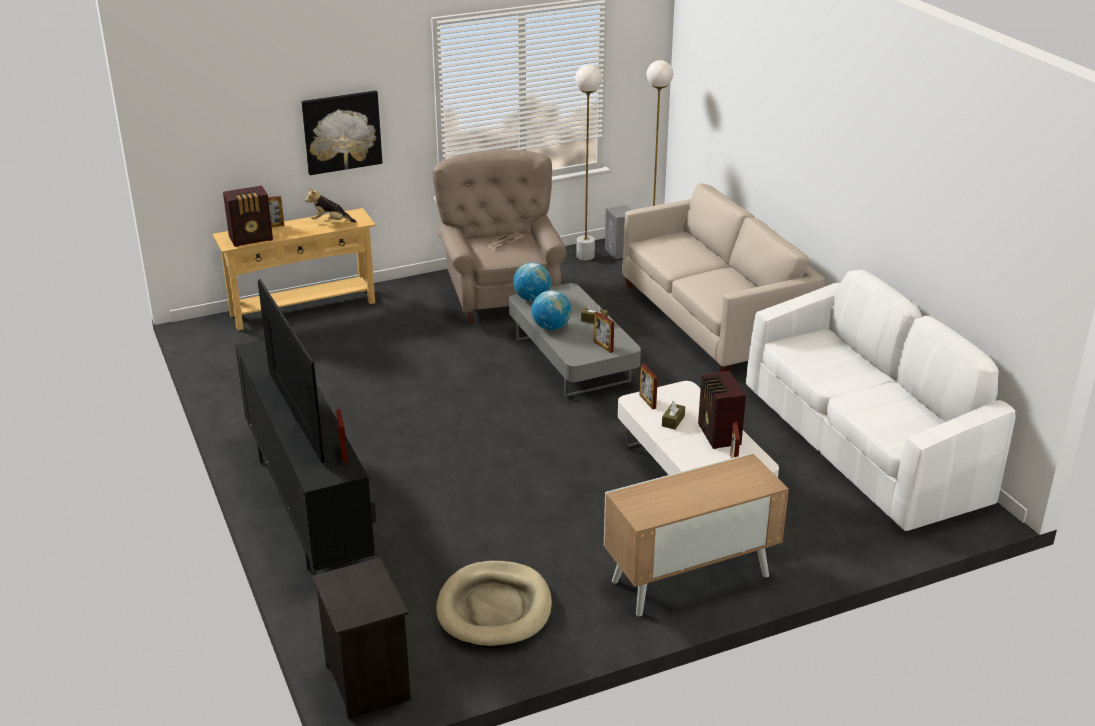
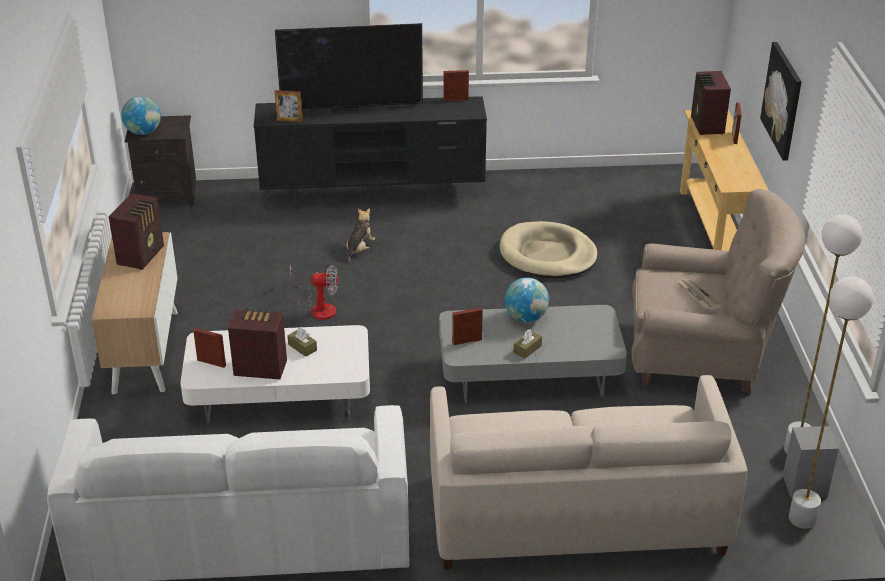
camera: 110 degrees right, 5 degrees up
plush toy [305,188,356,223] -> plush toy moved to [346,208,375,264]
beige dog bed [436,561,552,648] -> beige dog bed moved to [500,221,598,278]
globe [513,263,551,301] -> globe moved to [121,96,161,135]
picture frame [639,364,658,409] -> picture frame moved to [444,70,469,101]
none -> radio [108,193,164,270]
none -> fan [290,264,338,320]

